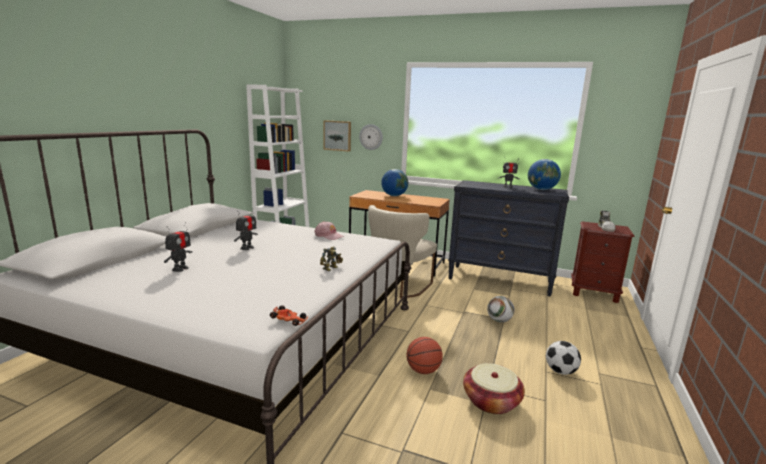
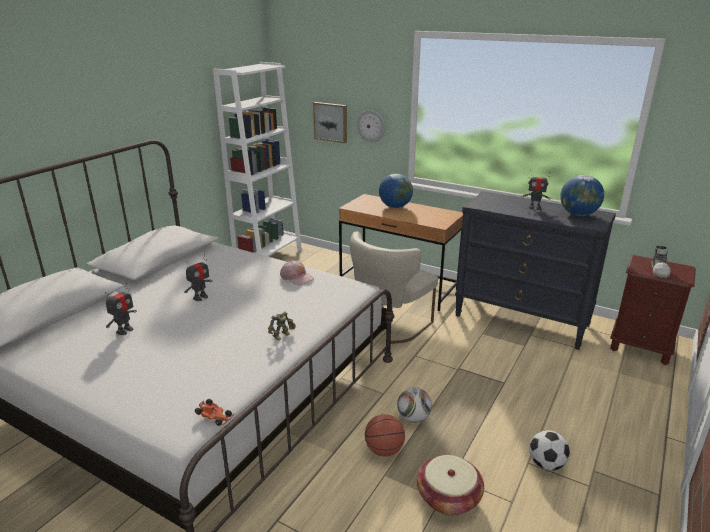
camera: 10 degrees right, 10 degrees up
football [487,296,515,322] -> football moved to [397,387,432,423]

